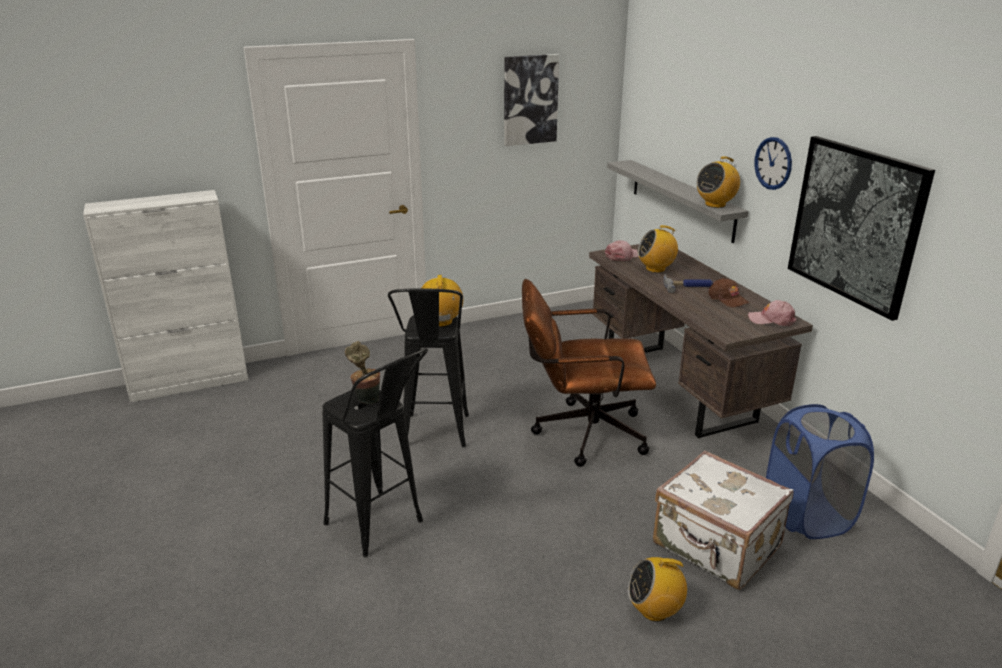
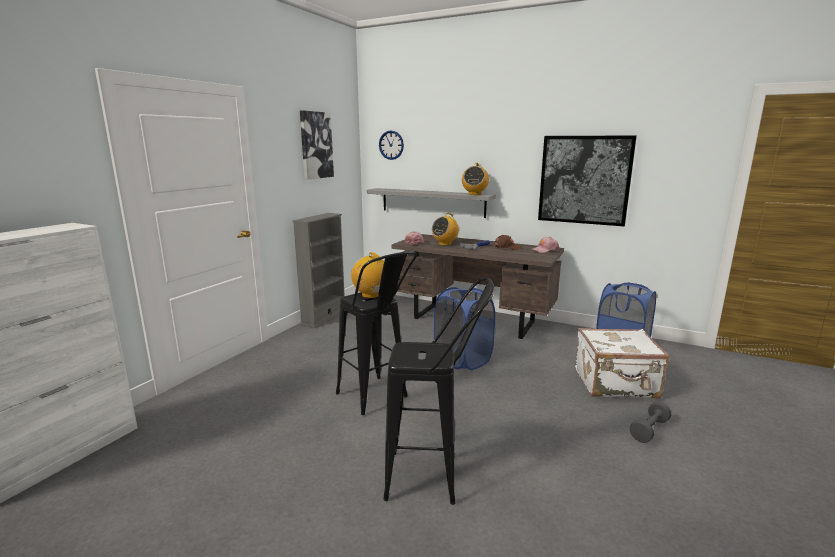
camera: 40 degrees left, 10 degrees down
potted plant [345,341,380,404] -> none
brown office chair [522,279,656,467] -> blue laundry basket [434,287,495,370]
radio [627,556,687,622] -> grey dumbbell [630,402,671,443]
wall clock [754,137,792,190] -> wall clock moved to [379,130,404,160]
none -> grey bookcase [293,213,345,328]

